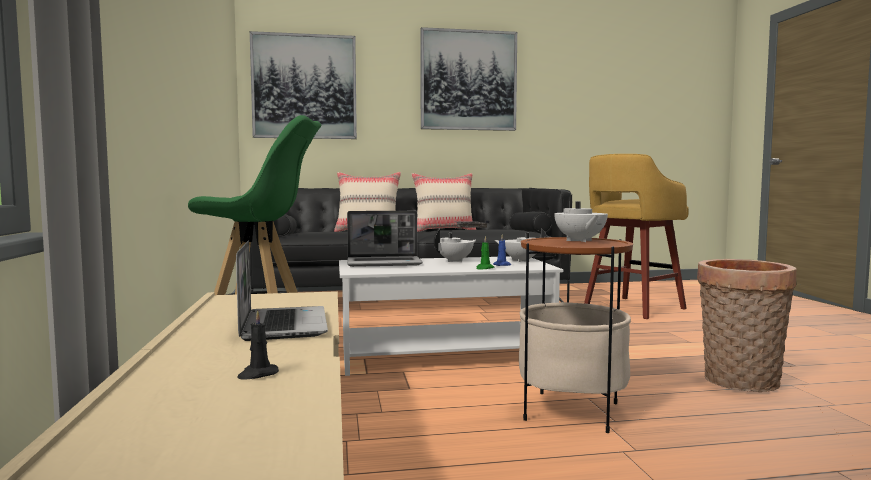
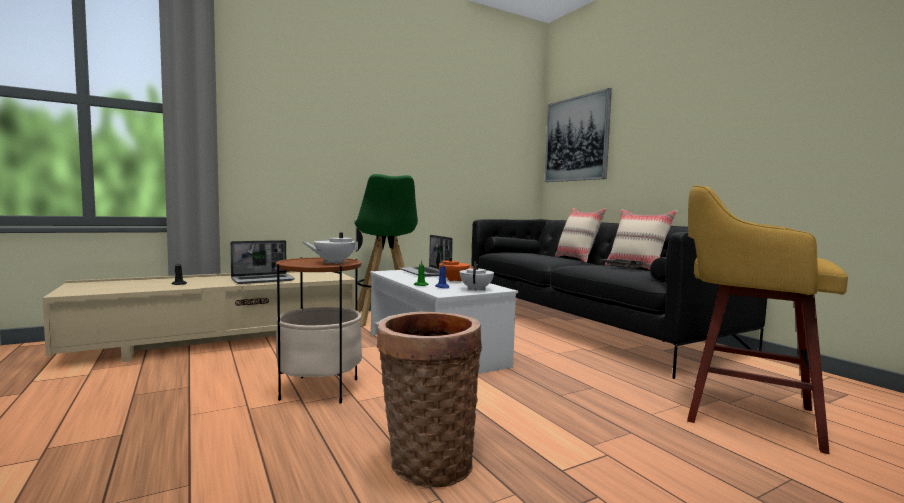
camera: 70 degrees right, 0 degrees up
picture [420,27,517,131] -> none
white teapot [434,229,476,262] -> orange teapot [436,252,474,281]

